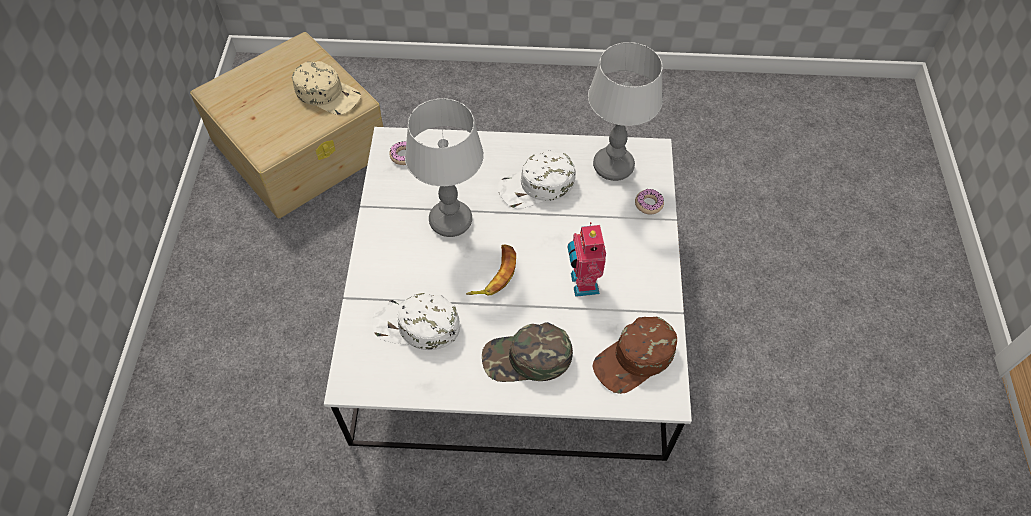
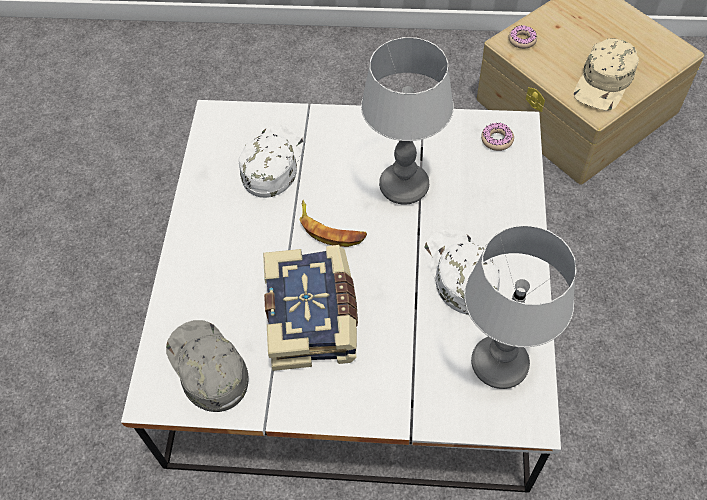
camera: 95 degrees right, 0 degrees up
green cap [482,322,573,382] -> none
toy robot [568,222,606,297] -> book [263,245,358,371]
brown cap [592,317,677,394] -> grey cap [166,320,248,412]
donut [635,189,664,215] -> donut moved to [509,26,537,49]

